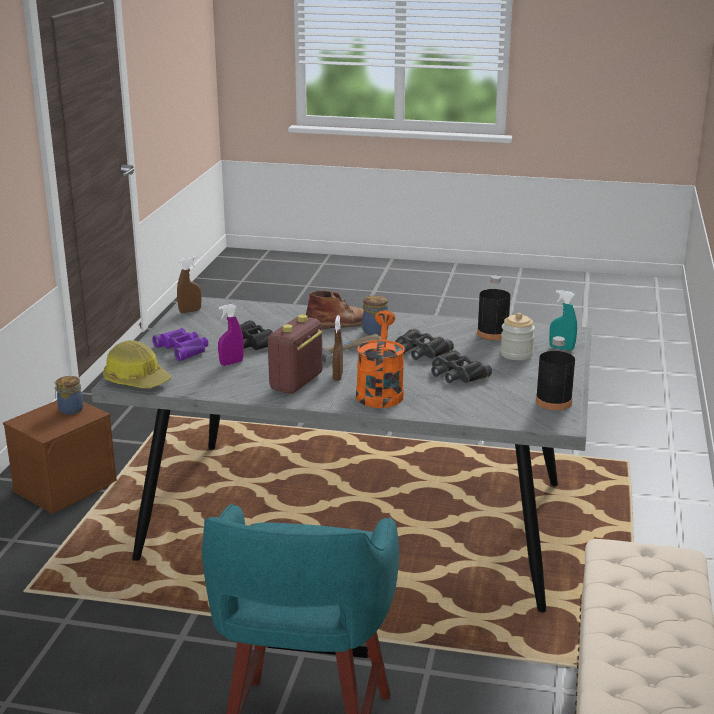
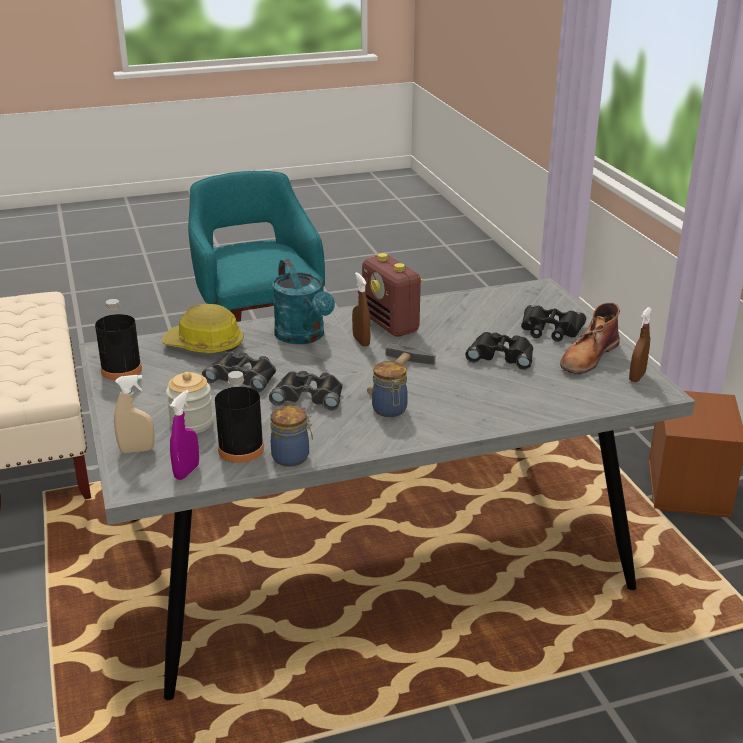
camera: 150 degrees right, 5 degrees up
jar [54,376,83,415] -> jar moved to [270,406,313,467]
hard hat [103,340,171,388] -> hard hat moved to [162,304,244,353]
purple binoculars [152,328,208,361] -> black binoculars [521,305,586,342]
purple spray bottle [218,304,244,366] -> purple spray bottle moved to [170,390,199,480]
radio [268,315,323,394] -> radio turned 150 degrees clockwise [362,253,424,337]
brown boot [306,290,364,329] -> brown boot moved to [560,303,620,374]
orange watering can [356,310,405,408] -> turquoise watering can [272,259,335,344]
turquoise spray bottle [549,290,577,350] -> beige spray bottle [114,375,155,453]

